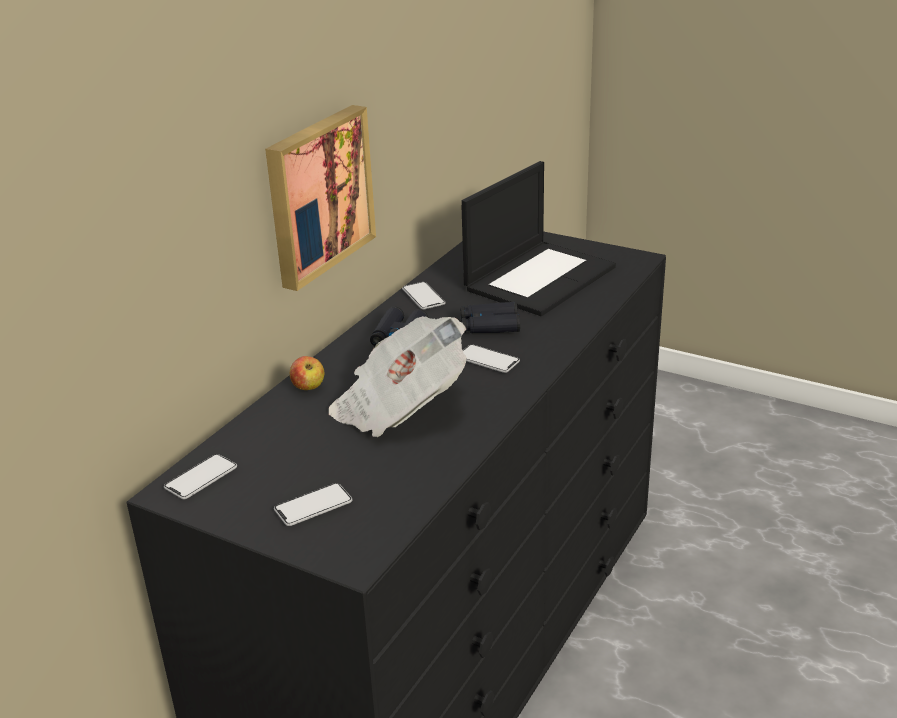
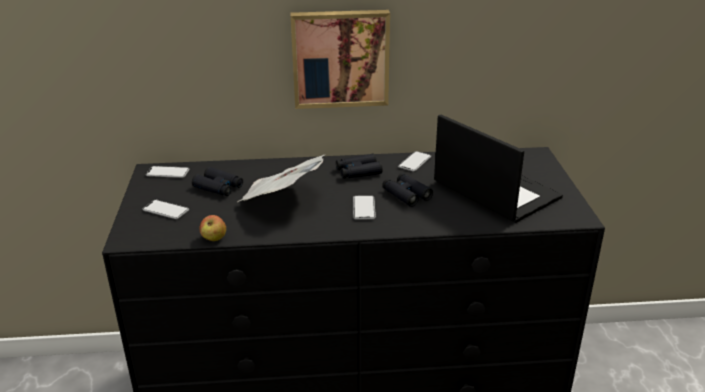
camera: 55 degrees right, 0 degrees up
apple [290,356,324,390] -> apple moved to [199,215,226,241]
laptop [461,161,616,316] -> laptop turned 135 degrees counterclockwise [434,115,563,223]
none -> black binoculars [192,167,243,196]

